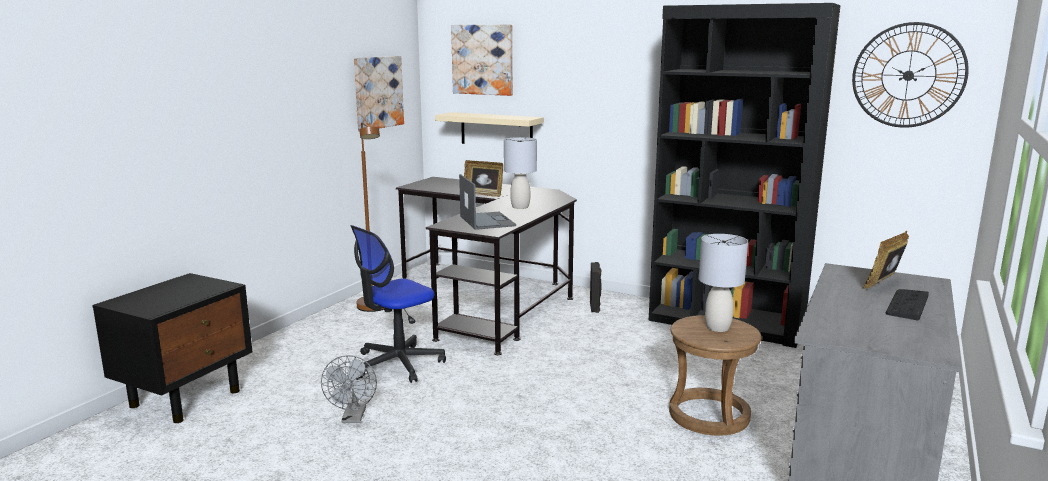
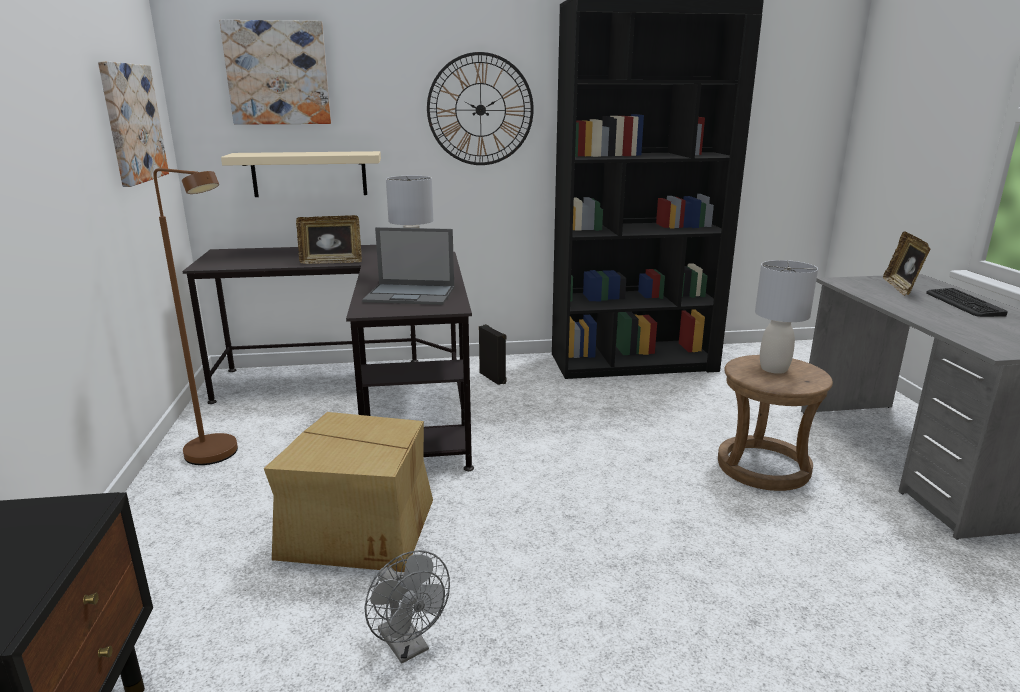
camera: 35 degrees left, 5 degrees up
office chair [350,225,446,383] -> cardboard box [264,412,433,572]
laptop [459,174,516,230] -> laptop turned 150 degrees clockwise [362,227,455,305]
wall clock [852,22,969,128] -> wall clock moved to [427,52,534,165]

